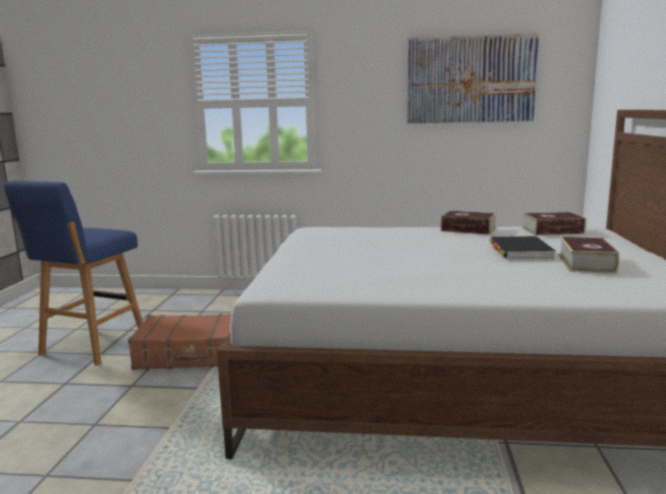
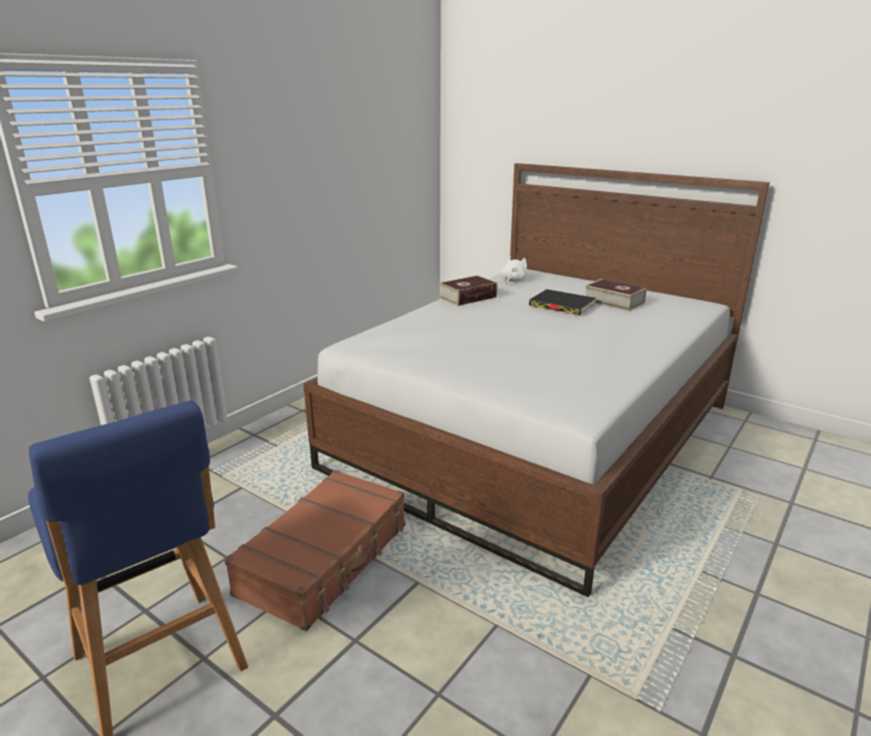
camera: 60 degrees left, 10 degrees up
picture [407,33,539,123] -> none
book [522,212,587,235] -> white plush toy [501,256,527,284]

